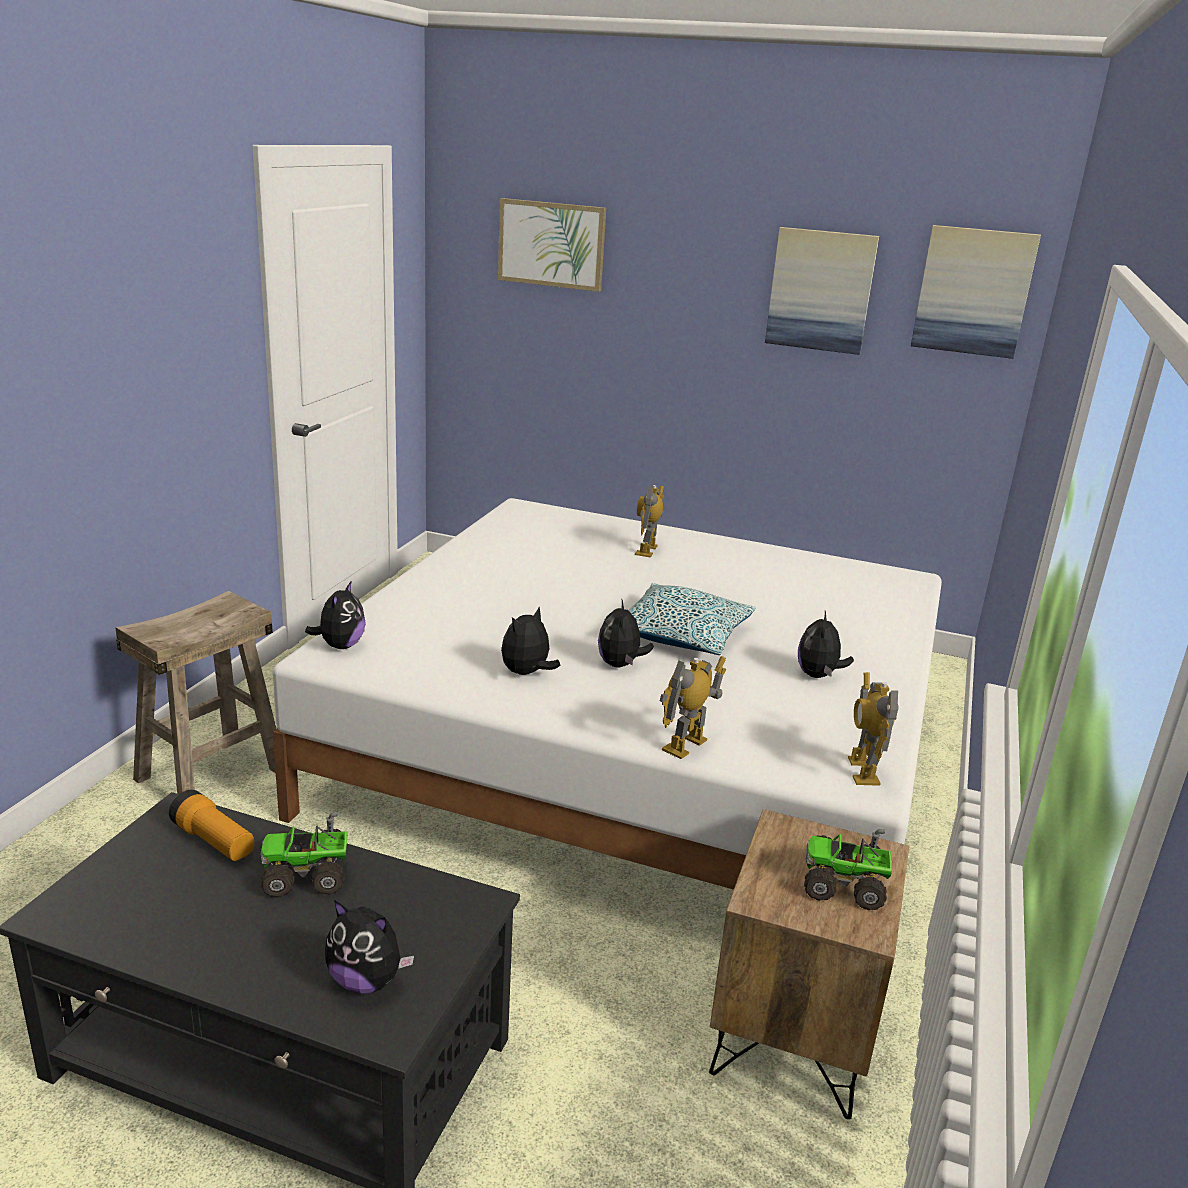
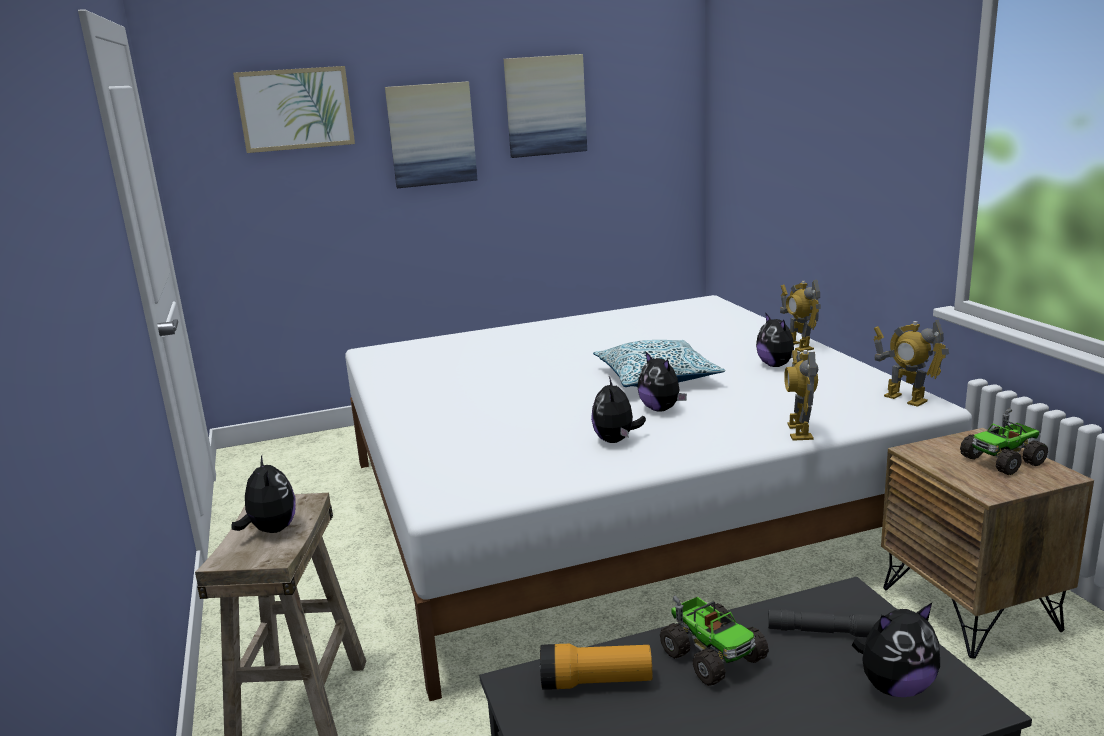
camera: 35 degrees left, 5 degrees down
toy truck [260,812,347,898] -> toy truck turned 75 degrees counterclockwise [660,596,769,686]
plush toy [305,580,365,649] -> plush toy moved to [231,455,296,533]
toy robot [635,485,664,558] -> toy robot moved to [780,280,821,352]
picture [911,225,1041,359] -> picture moved to [385,81,477,188]
none -> grey flashlight [768,609,885,637]

